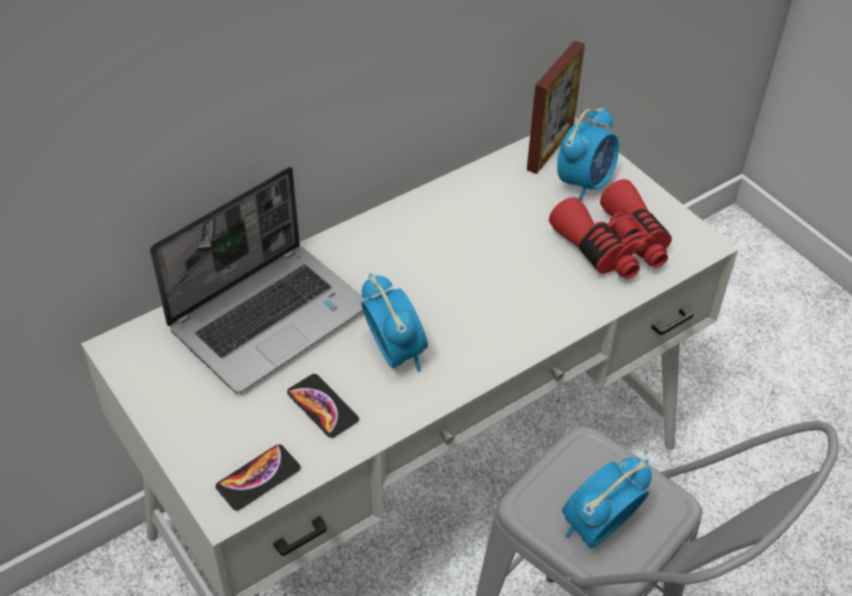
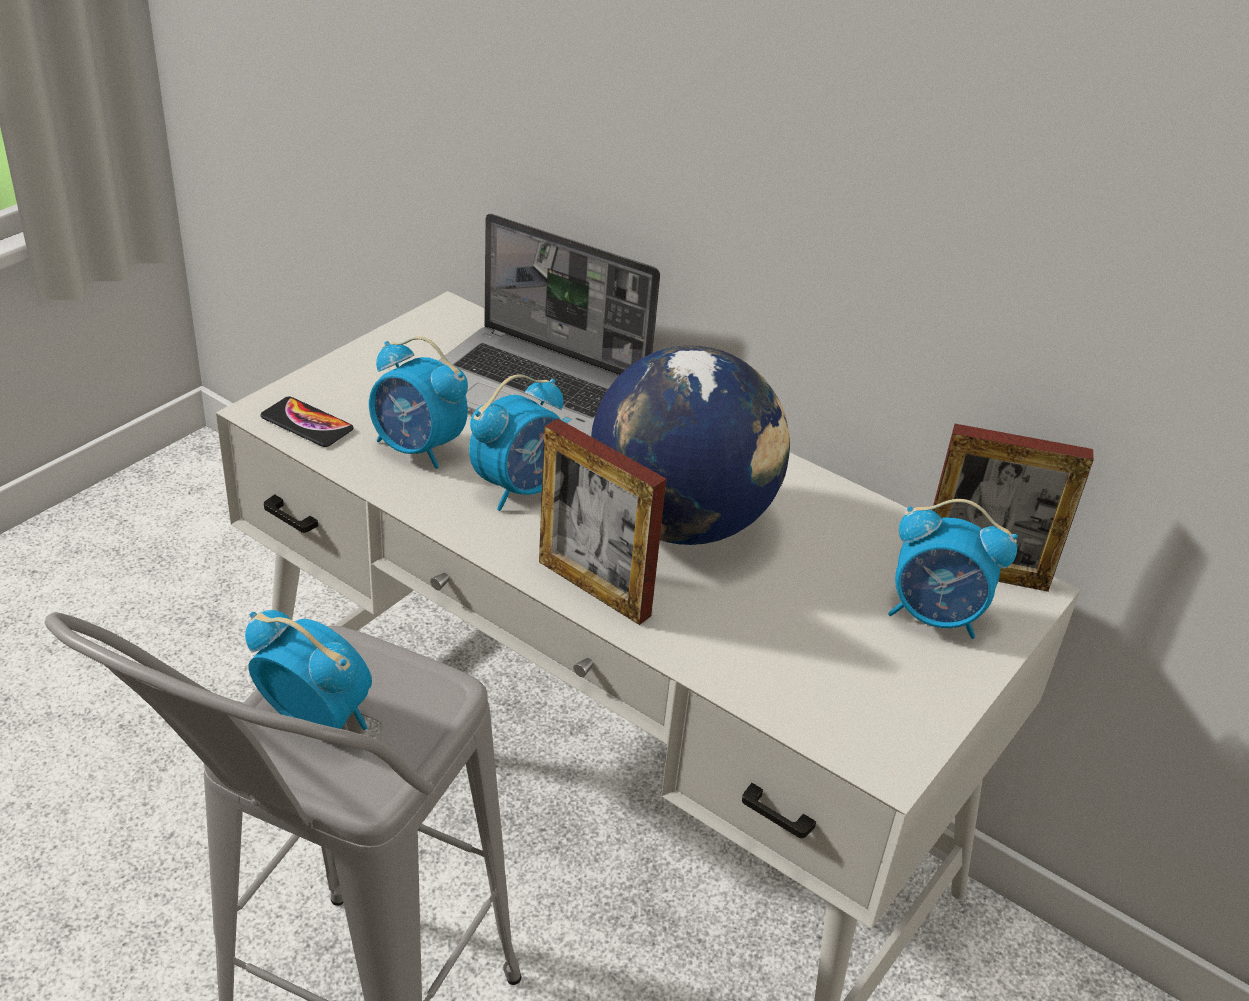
camera: 70 degrees right, 10 degrees down
phone [287,374,359,438] -> alarm clock [369,336,468,469]
red binoculars [549,179,672,279] -> none
none -> picture frame [539,418,666,625]
none -> globe [591,345,790,545]

